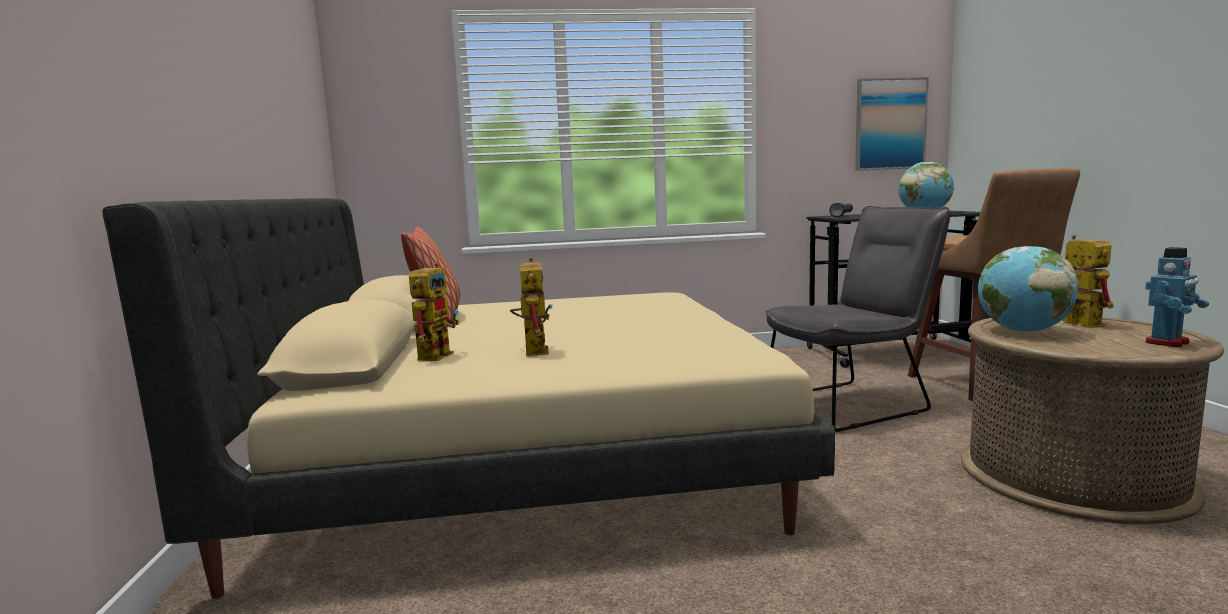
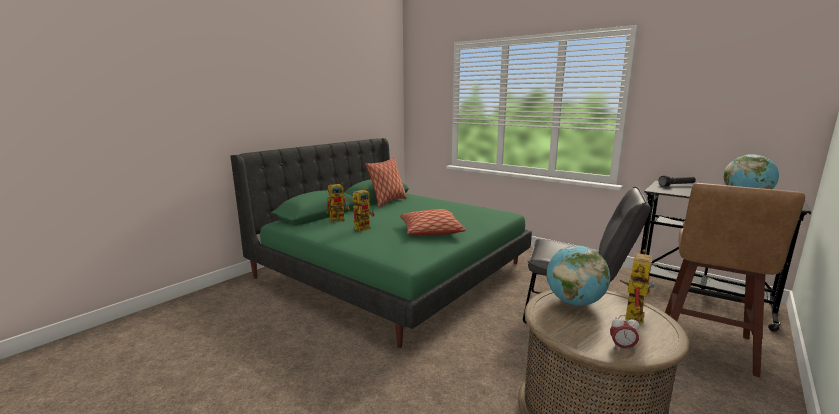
camera: 45 degrees right, 5 degrees up
beige bed [102,198,835,599] -> green bed [230,138,532,348]
picture [855,77,929,171] -> none
toy robot [1145,247,1209,347] -> alarm clock [610,315,640,351]
none -> pillow [400,209,465,235]

